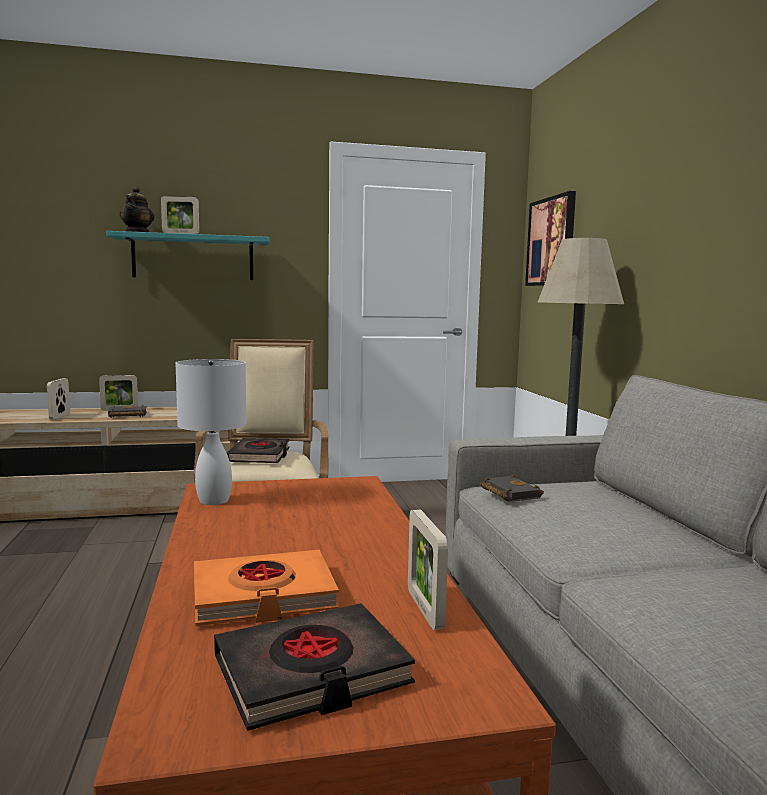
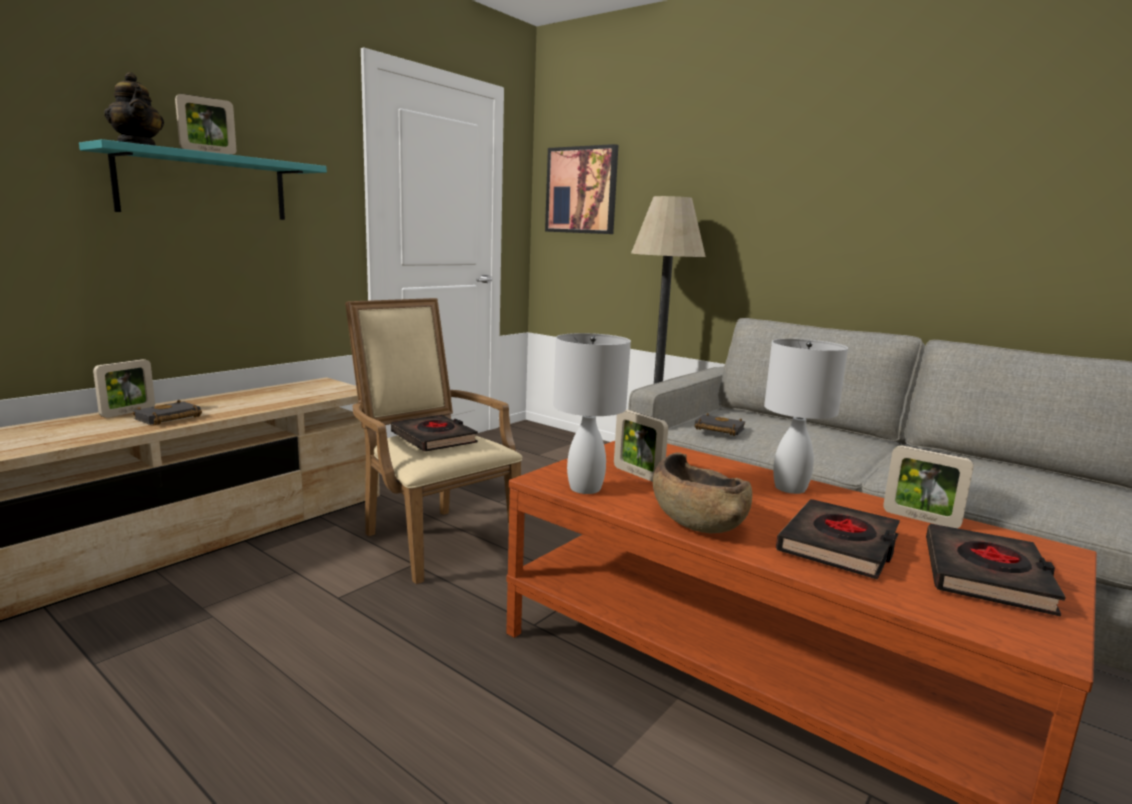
camera: 40 degrees left, 5 degrees up
picture frame [47,378,70,420] -> picture frame moved to [614,409,668,482]
orange book [194,550,339,626] -> black book [776,499,900,580]
none -> brown bowl [653,452,752,533]
none -> white table lamp [764,339,848,494]

